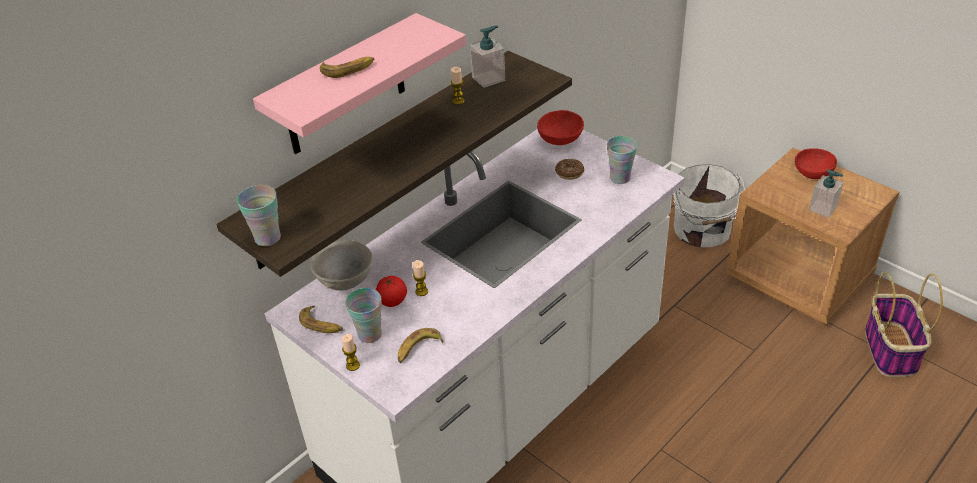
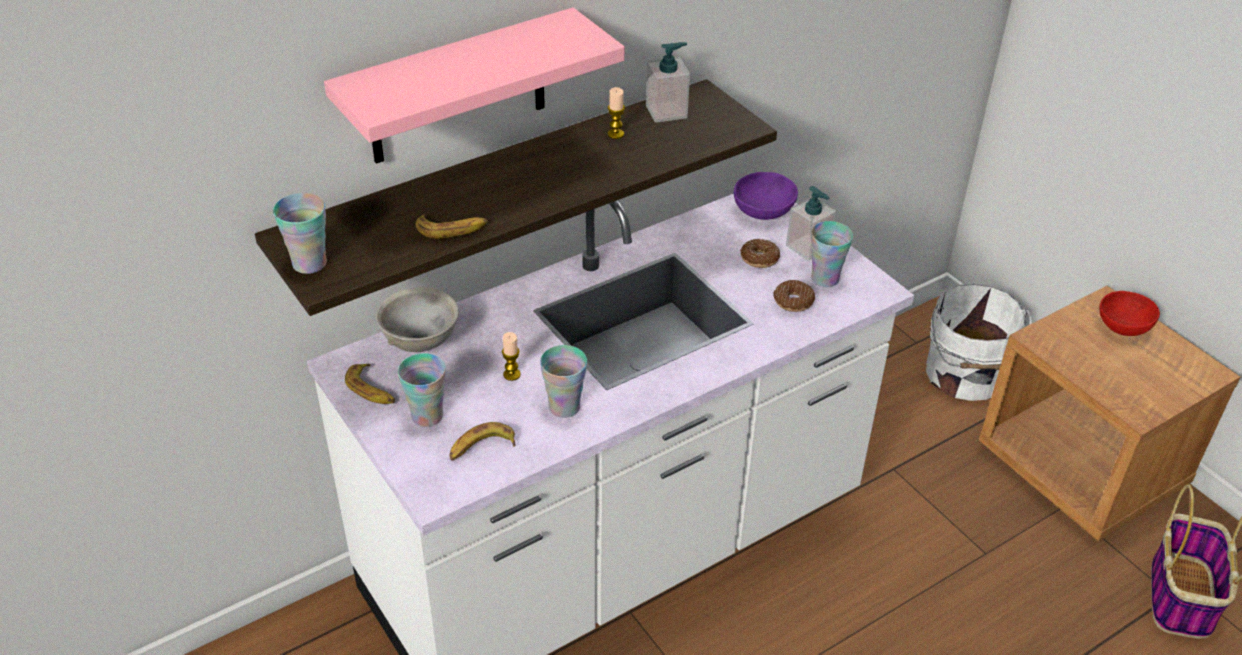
camera: 10 degrees right, 0 degrees up
banana [320,57,374,78] -> banana moved to [416,214,488,239]
candle [341,334,360,371] -> none
tomato [376,276,407,307] -> none
red bowl [537,110,584,145] -> purple bowl [734,172,798,220]
soap dispenser [809,169,843,218] -> soap dispenser moved to [786,186,836,261]
none -> cup [540,345,587,418]
none -> donut [773,280,815,312]

